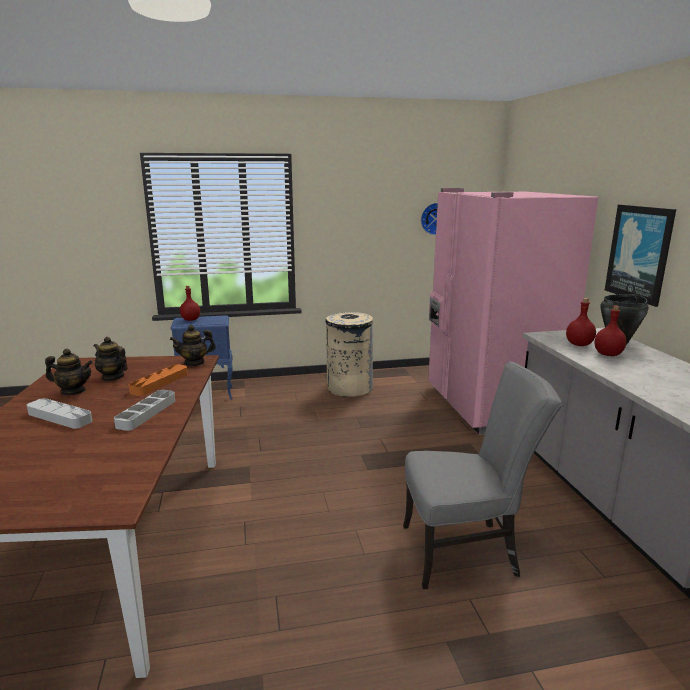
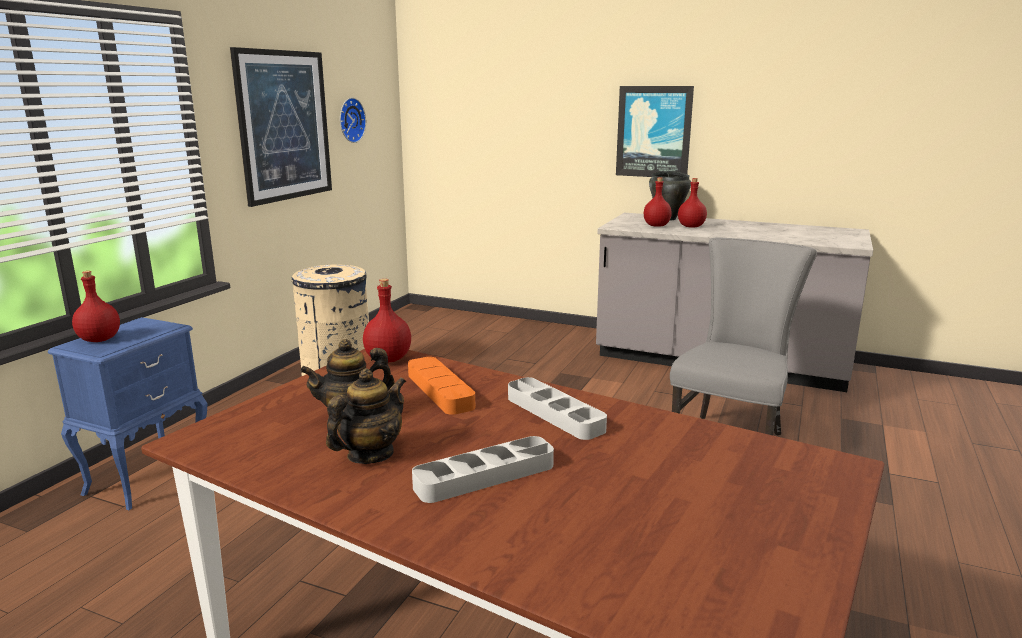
camera: 55 degrees left, 0 degrees up
teapot [170,325,216,366] -> red bottle [363,279,411,362]
pink fridge [428,188,598,435] -> none
none -> picture [230,47,332,207]

